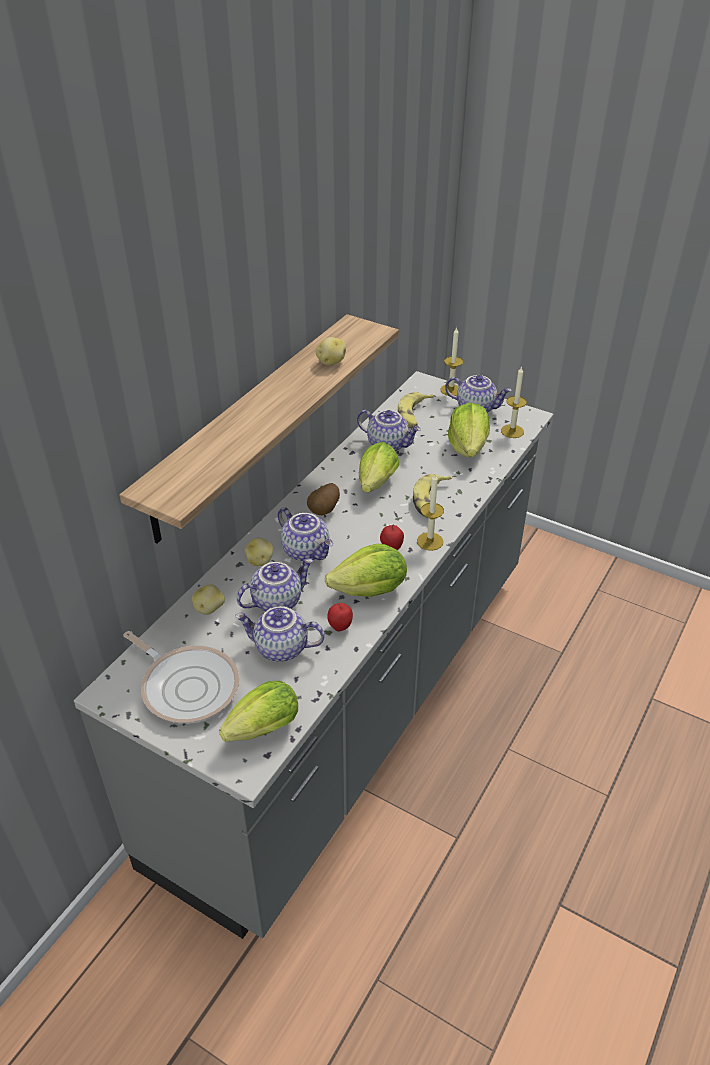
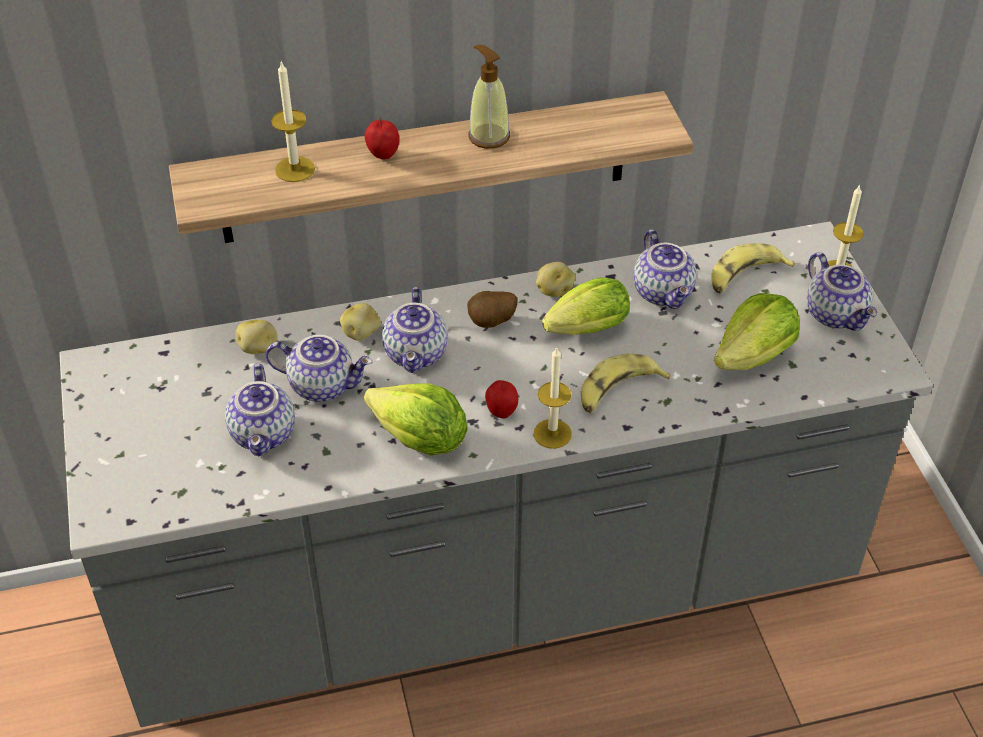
camera: 45 degrees right, 5 degrees up
frying pan [123,631,239,724] -> none
lettuce [219,681,298,742] -> none
teapot [235,606,325,662] -> teapot turned 150 degrees counterclockwise [225,364,295,456]
potato [316,337,346,365] -> potato moved to [536,262,575,297]
apple [327,603,353,632] -> apple moved to [365,117,399,159]
candle [501,366,527,438] -> candle moved to [271,61,315,182]
none -> soap dispenser [468,45,510,149]

